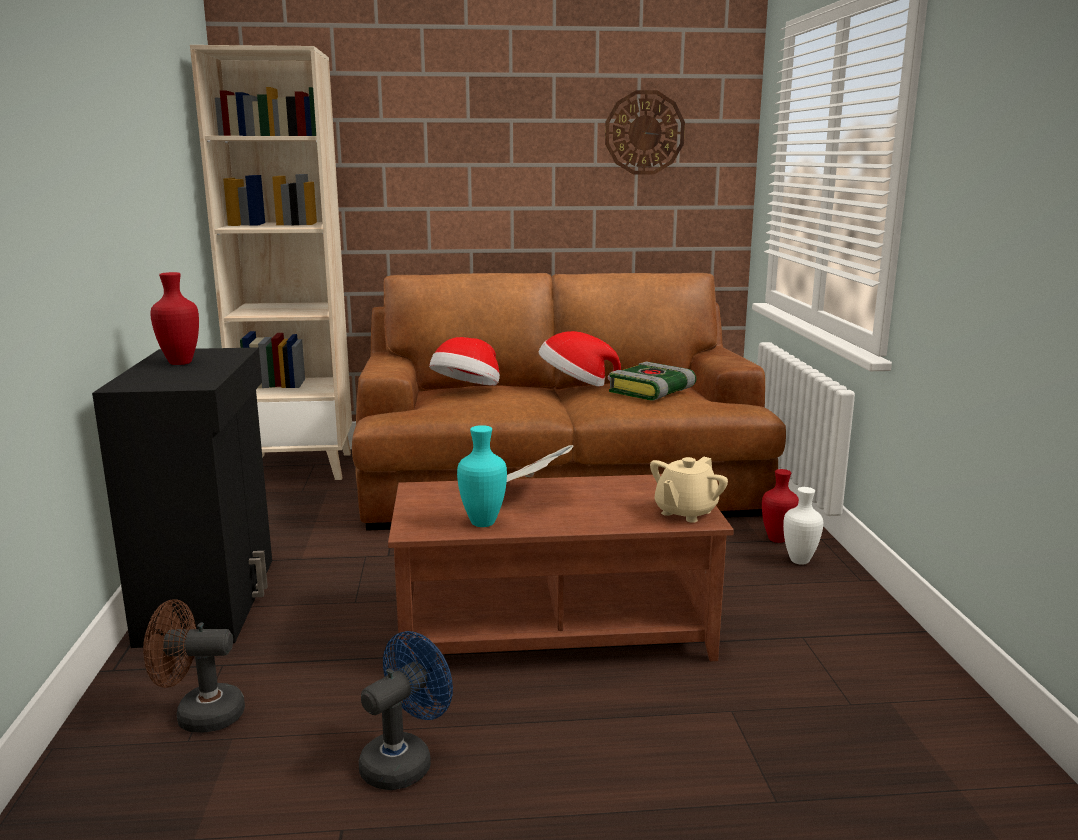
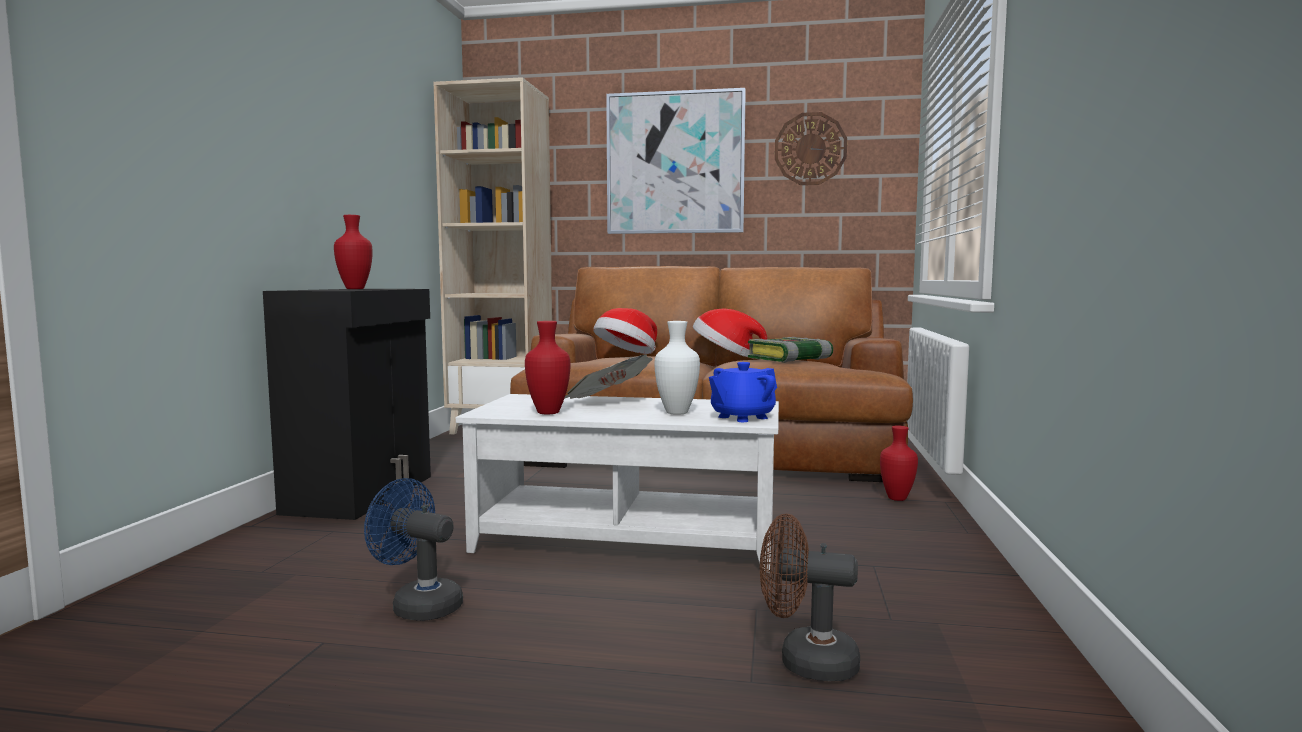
camera: 15 degrees right, 10 degrees down
brown fan [143,599,245,733] -> brown fan moved to [760,514,860,681]
blue fan [359,631,453,790] -> blue fan turned 120 degrees counterclockwise [364,478,463,621]
brown coffee table [388,474,734,661] -> white coffee table [456,394,779,573]
turquoise vase [457,425,507,527] -> red vase [525,321,571,414]
beige teapot [650,457,728,523] -> blue teapot [709,362,777,422]
white vase [783,487,823,565] -> white vase moved to [654,321,700,415]
none -> picture [606,88,746,234]

